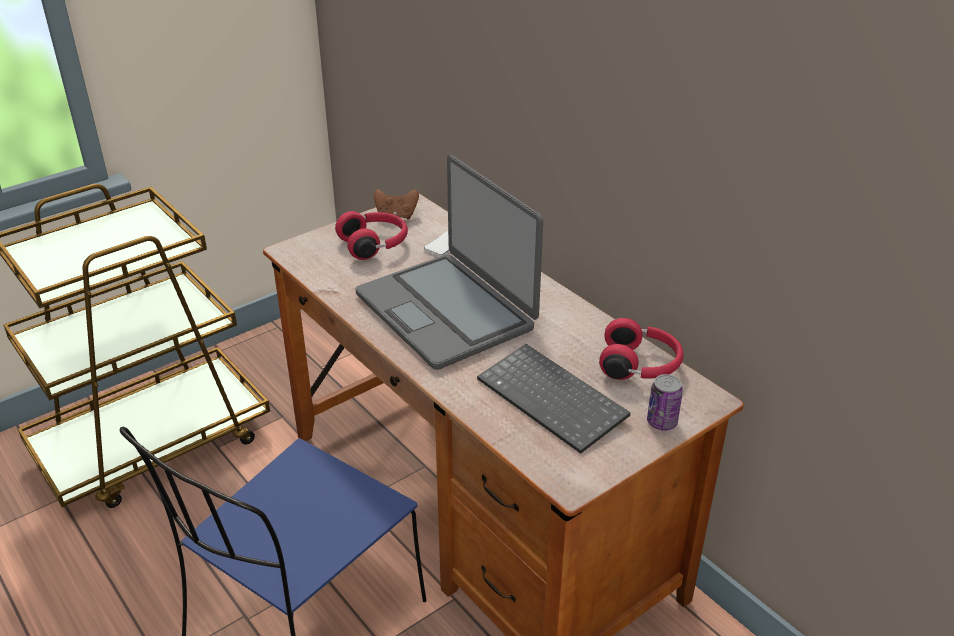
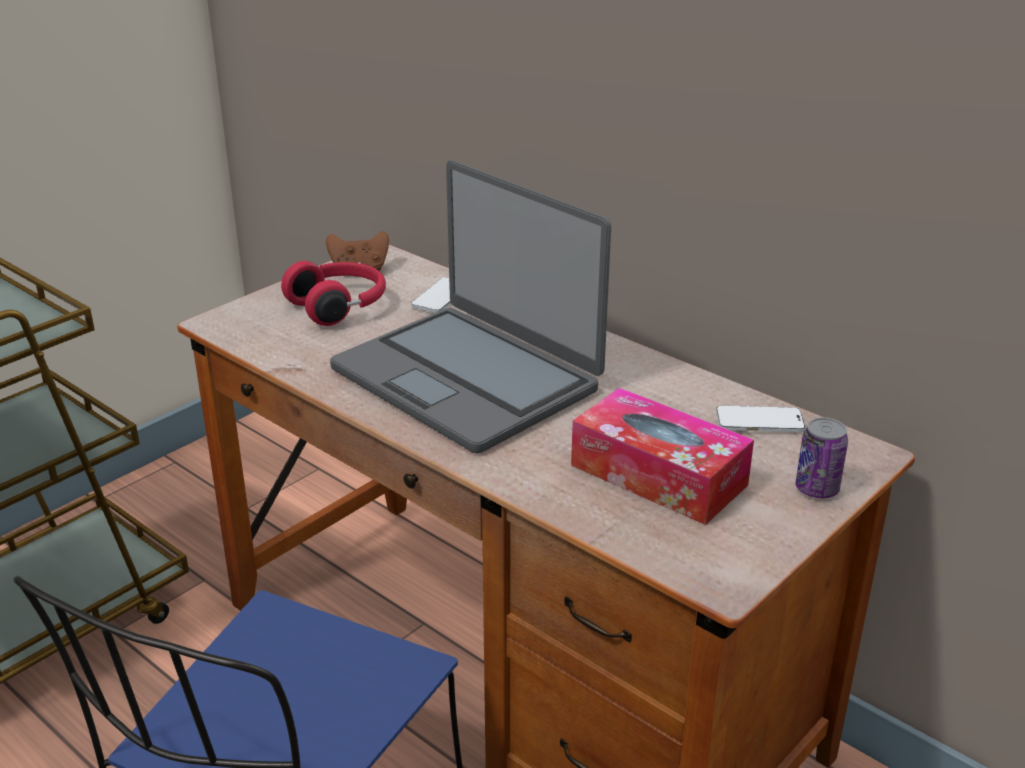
camera: 10 degrees left, 5 degrees down
keyboard [477,344,630,454] -> tissue box [571,388,754,525]
red headphones [599,318,684,380] -> phone [716,405,805,432]

